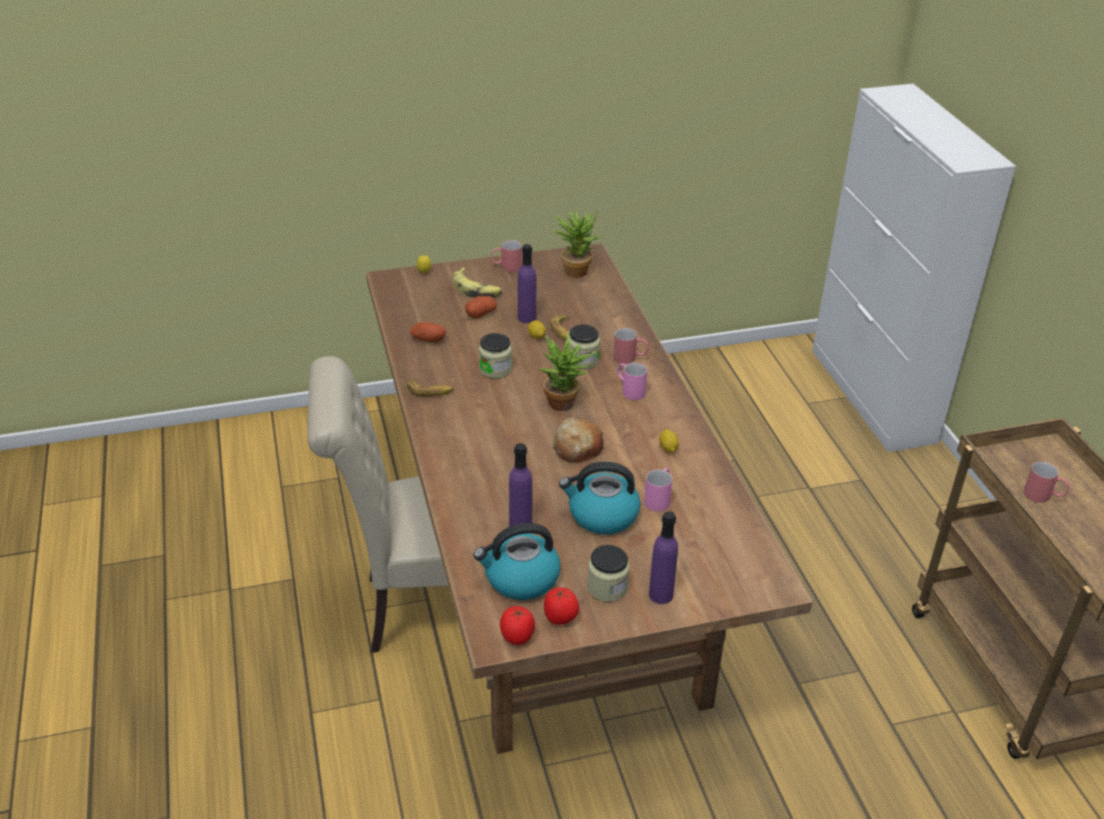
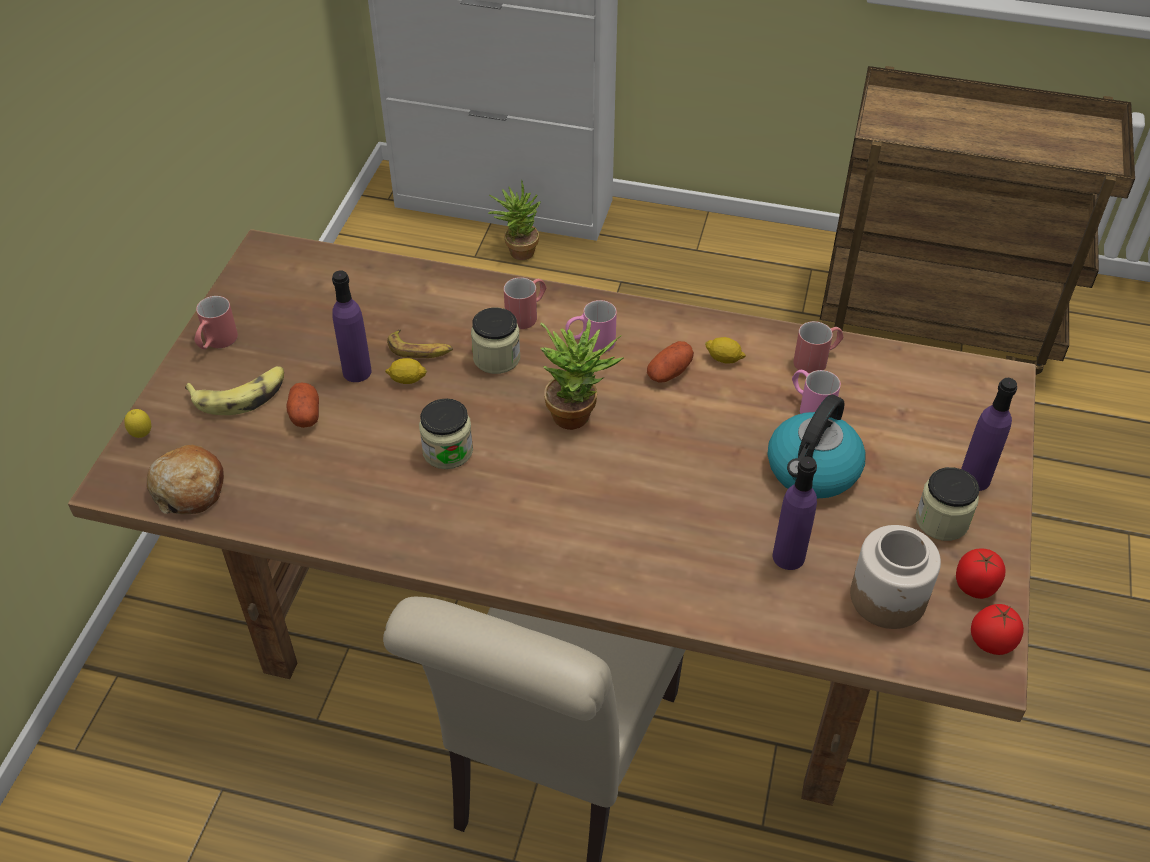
camera: 60 degrees left, 10 degrees up
banana [407,378,454,396] -> none
potato [410,322,446,342] -> potato moved to [647,341,694,382]
kettle [473,523,561,600] -> jar [850,525,941,629]
bread [552,418,604,462] -> bread moved to [147,445,224,514]
potted plant [553,209,600,278] -> potted plant moved to [488,180,541,260]
red mug [1024,462,1070,503] -> red mug moved to [793,321,843,374]

